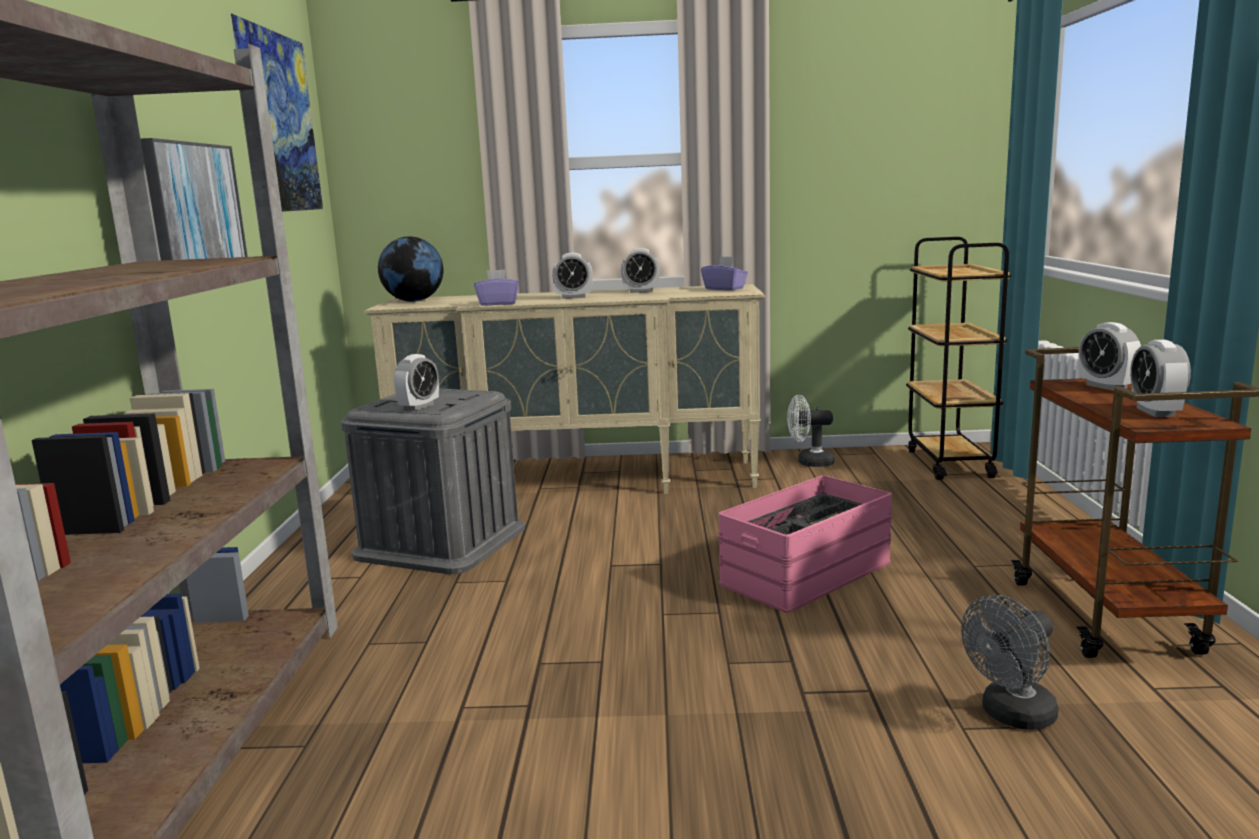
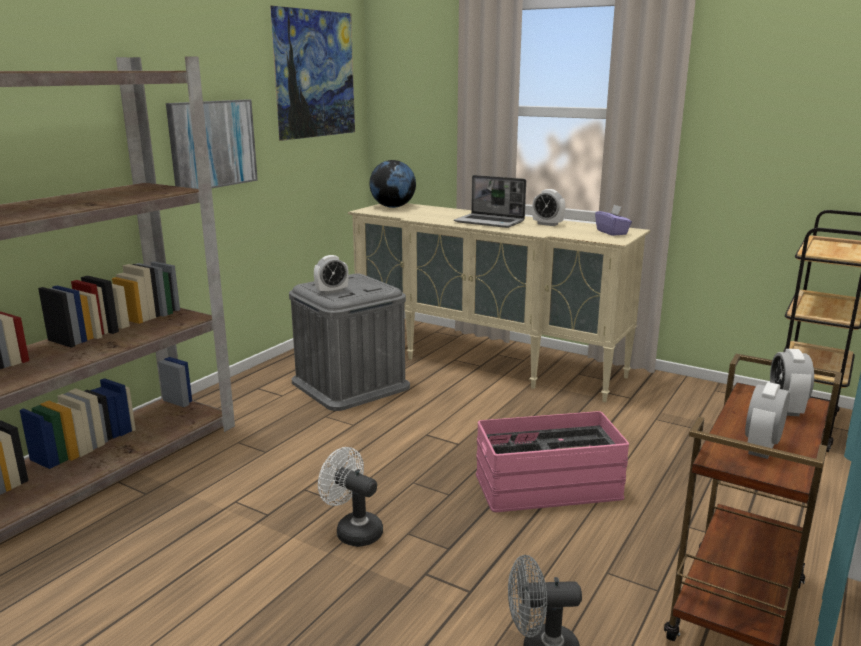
camera: 30 degrees right, 5 degrees up
purple tissue box [474,269,519,306] -> none
alarm clock [552,253,593,299] -> laptop [454,175,526,228]
white fan [787,395,835,467] -> white fan moved to [318,447,383,547]

